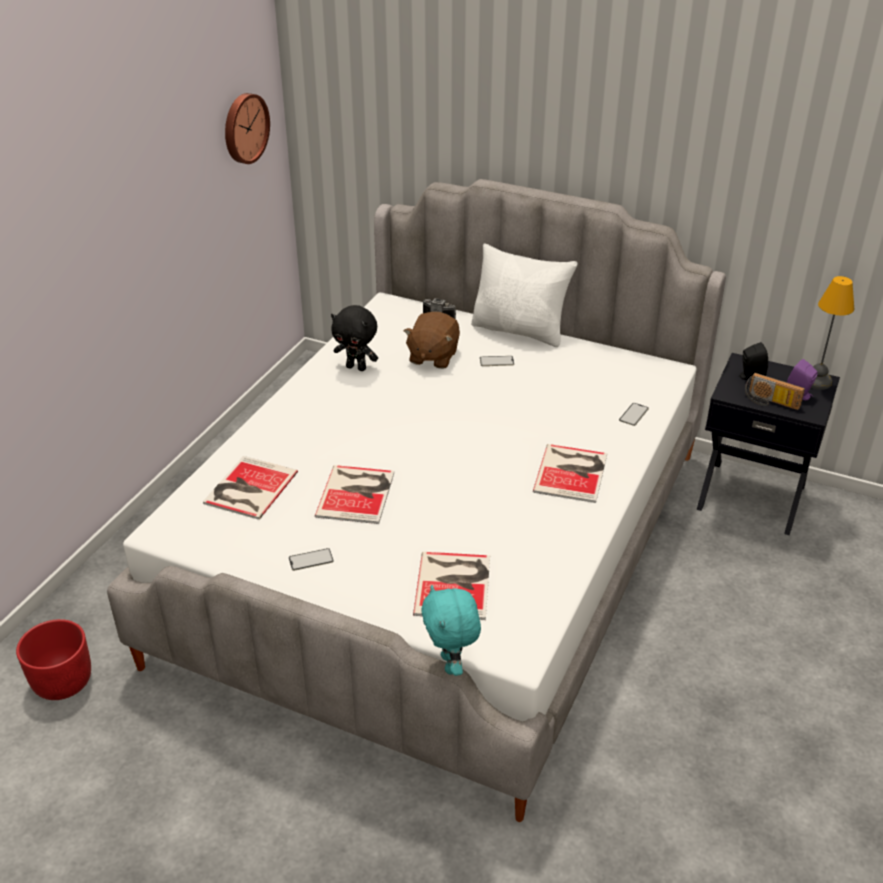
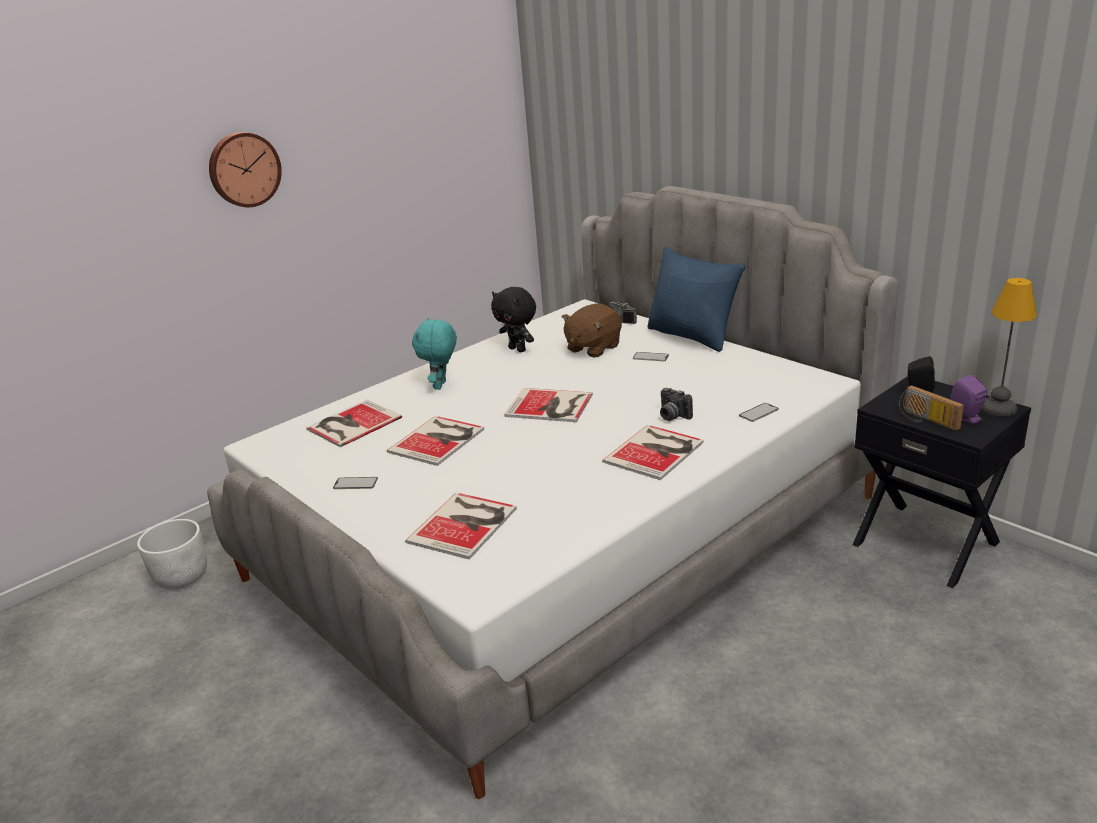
camera: 25 degrees right, 10 degrees down
red planter [16,619,91,700] -> white planter [137,519,207,590]
wall clock [225,93,270,164] -> wall clock moved to [209,132,282,207]
turquoise plush toy [421,585,481,676] -> turquoise plush toy moved to [412,318,457,390]
white pillow [471,244,578,347] -> blue pillow [647,247,745,352]
none -> book [504,388,593,422]
none -> camera [660,388,693,421]

